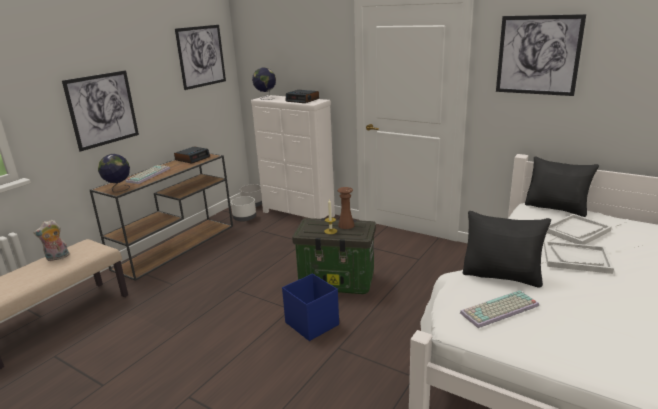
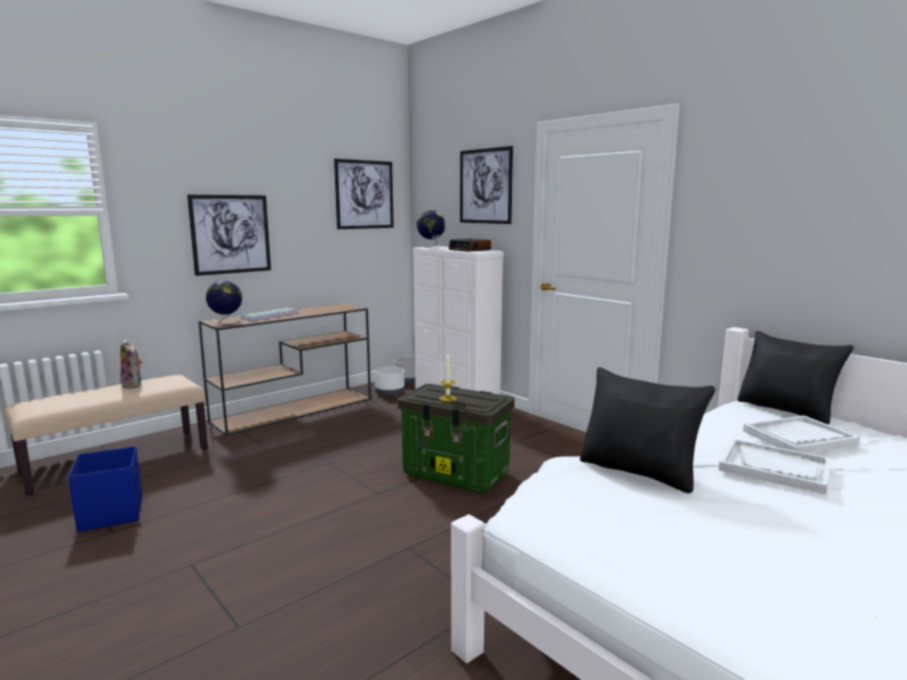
camera: 15 degrees right, 10 degrees down
plush toy [34,220,69,261] -> plush toy turned 120 degrees counterclockwise [120,339,142,389]
alarm clock [174,147,210,164] -> none
blue storage box [282,274,339,341] -> blue storage box moved to [68,446,142,532]
brown vase [338,187,355,229] -> none
keyboard [460,290,539,328] -> none
picture [496,14,586,96] -> picture moved to [460,146,513,224]

